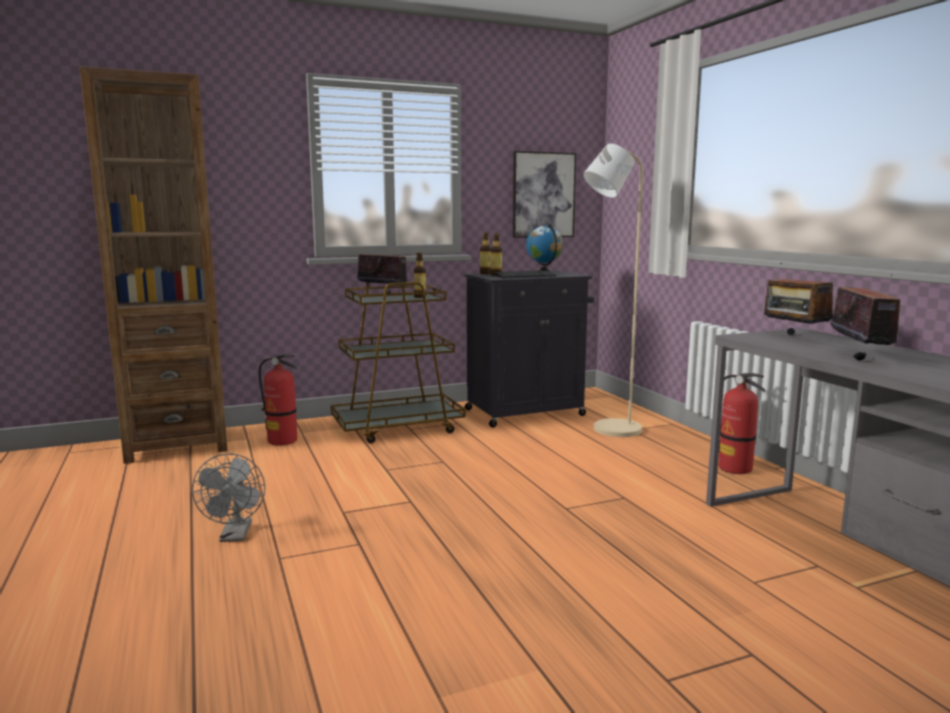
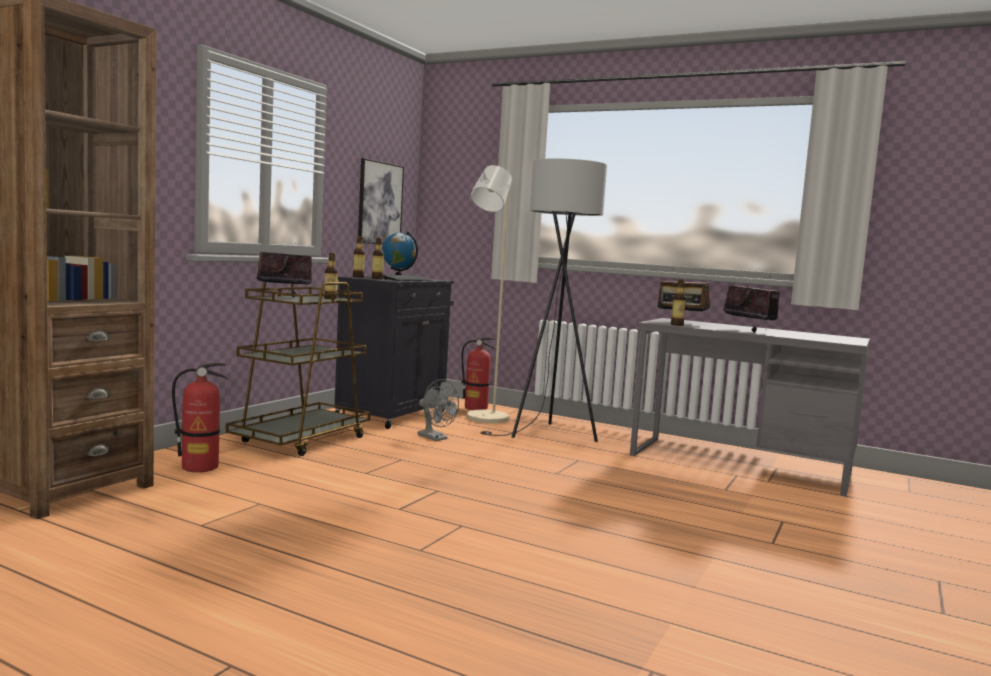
camera: 40 degrees left, 5 degrees down
grey fan [192,453,265,542] -> grey fan moved to [418,379,459,441]
fire extinguisher [718,373,765,474] -> fire extinguisher moved to [461,338,496,410]
none -> grey floor lamp [480,158,607,442]
none -> bottle [671,279,686,326]

